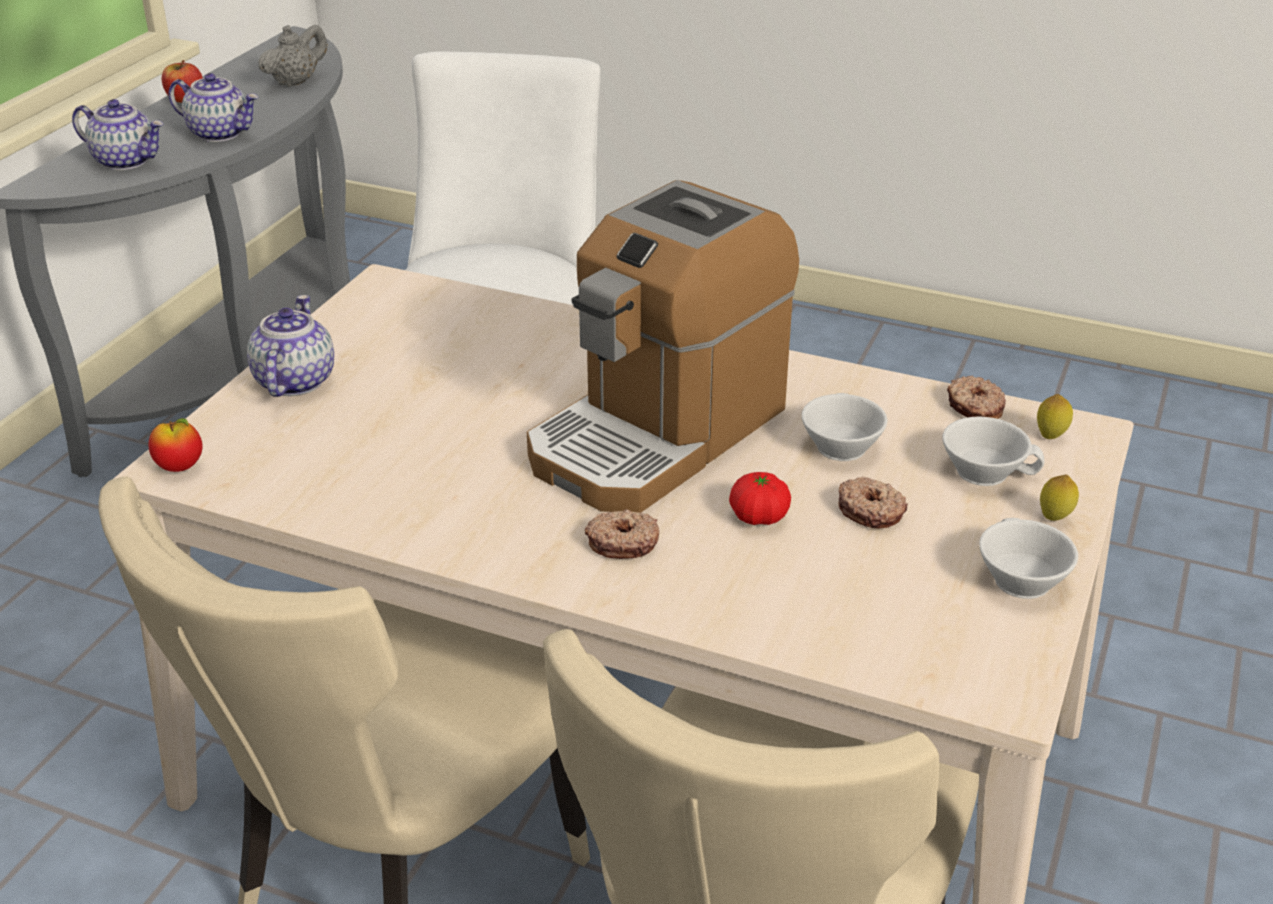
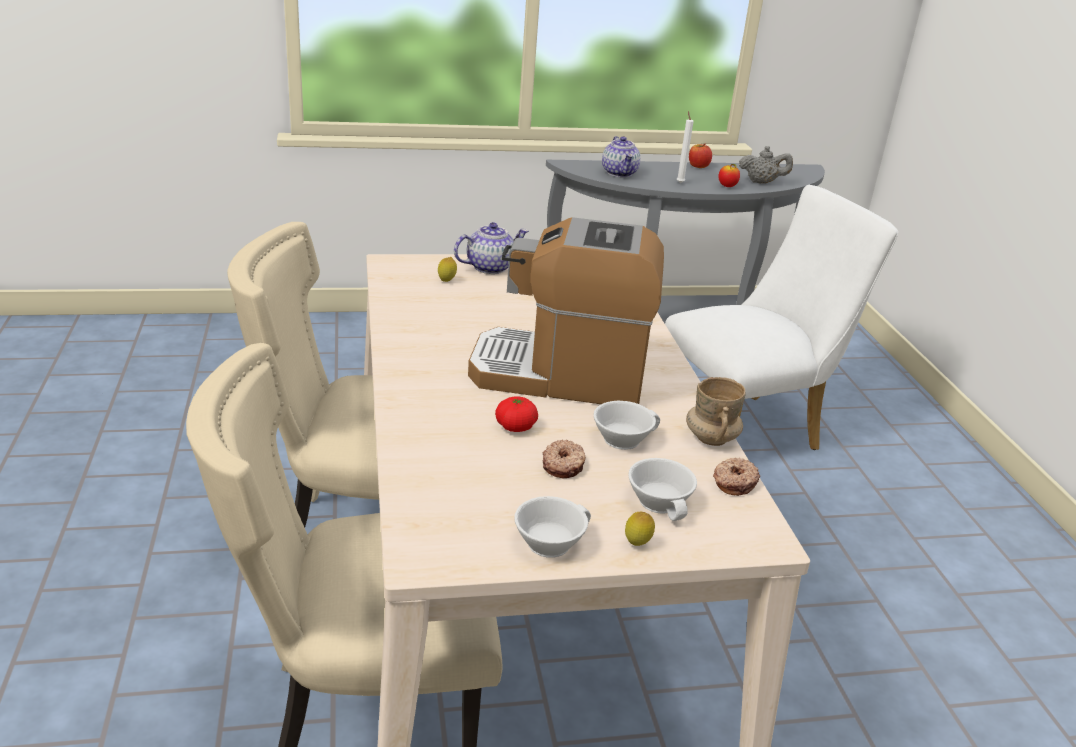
camera: 55 degrees right, 5 degrees down
apple [149,418,203,472] -> apple moved to [718,164,740,187]
teapot [169,73,259,142] -> white candle [677,111,694,183]
donut [585,509,659,559] -> none
lemon [1037,394,1073,439] -> lemon moved to [438,257,457,282]
none -> beige mug [686,377,746,446]

